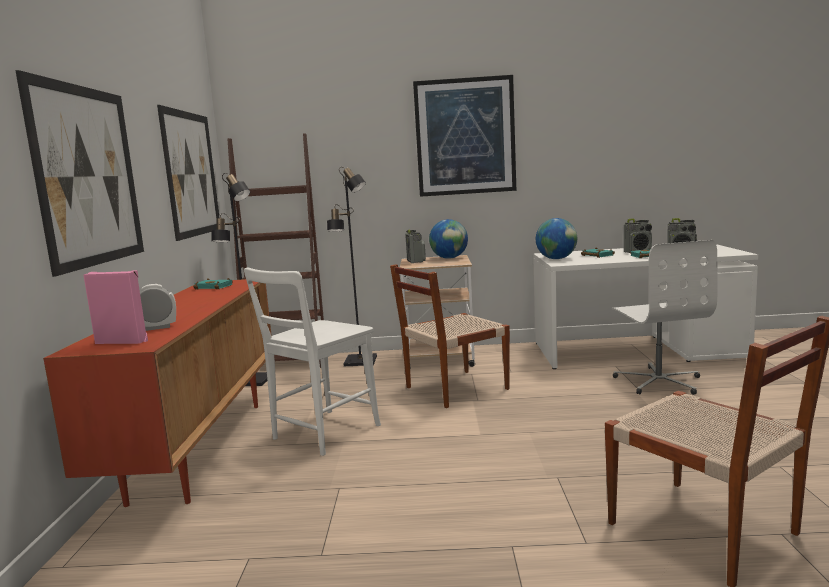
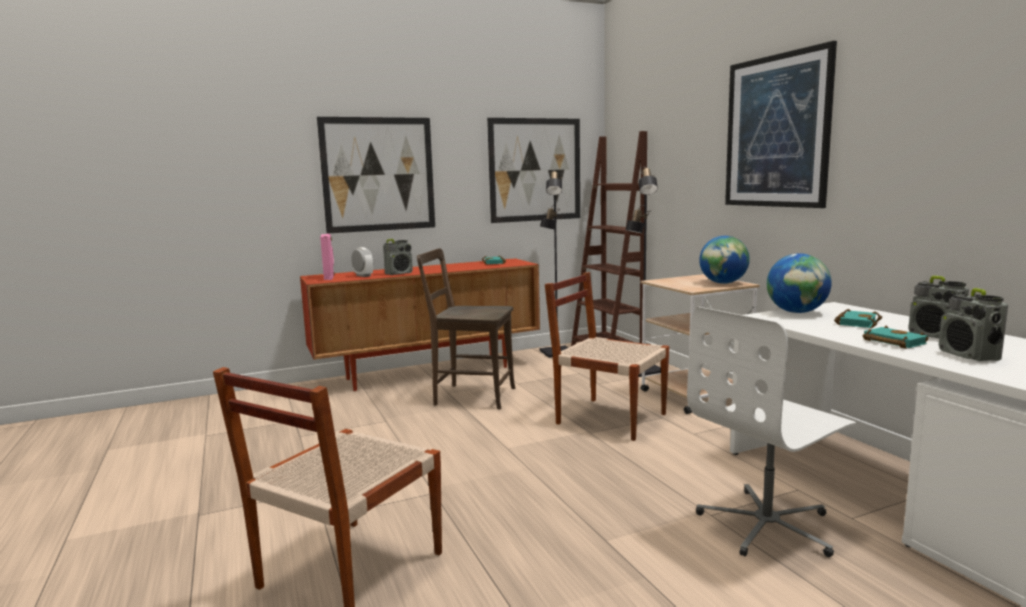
camera: 65 degrees right, 0 degrees up
white chair [244,268,381,456] -> brown chair [417,248,515,409]
radio [405,229,426,263] -> radio moved to [383,239,413,275]

